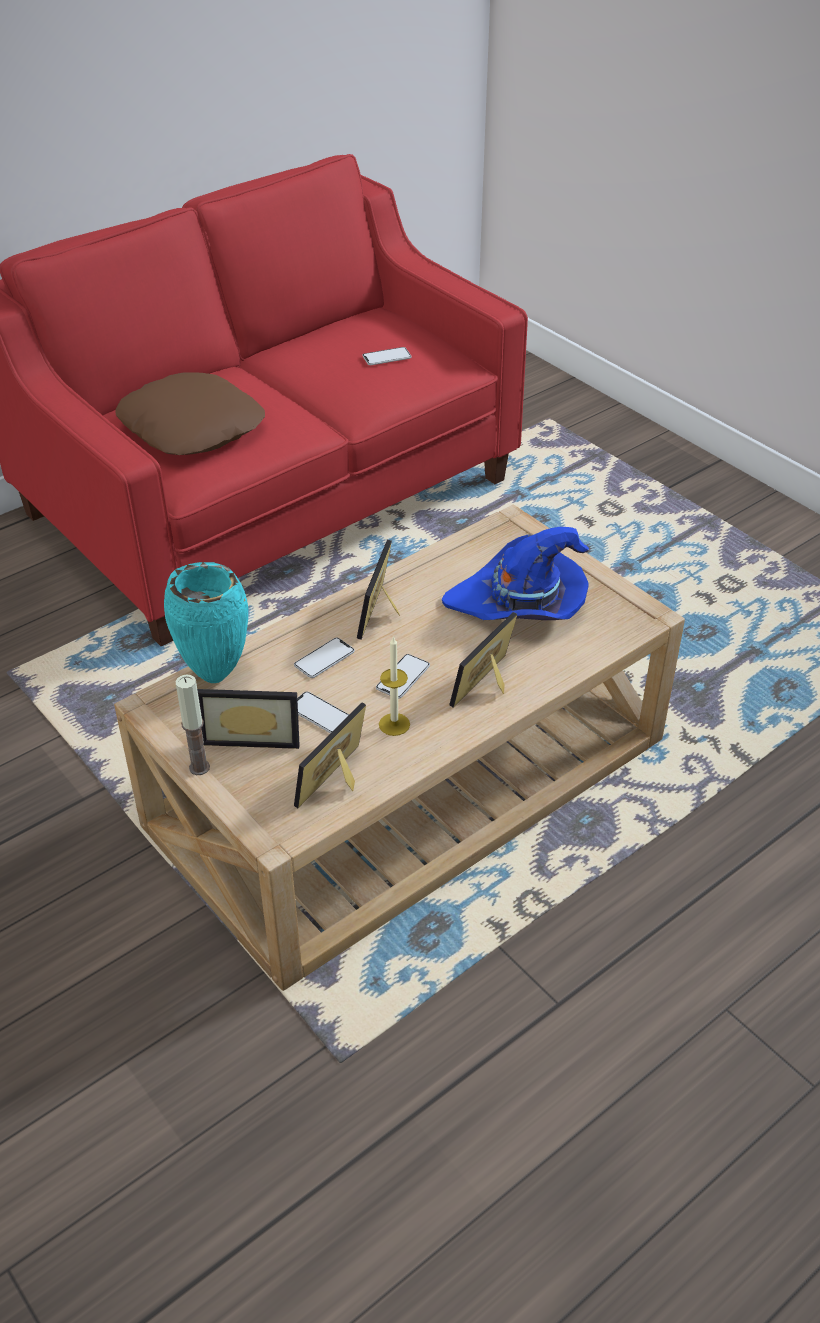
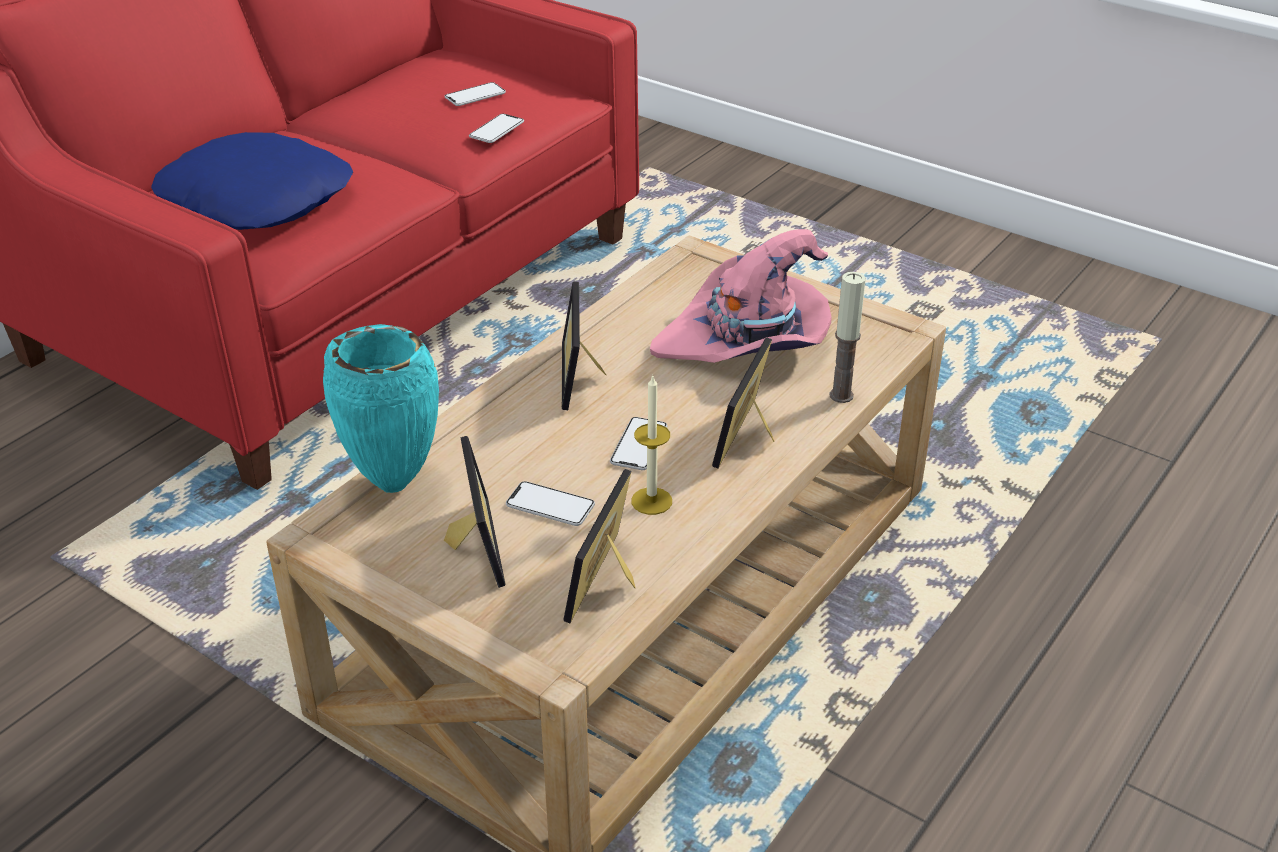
camera: 15 degrees left, 5 degrees down
brown pillow [115,372,265,455] -> blue pillow [151,132,353,230]
candle [176,675,210,775] -> candle moved to [830,272,866,403]
picture frame [197,689,300,749] -> picture frame turned 90 degrees counterclockwise [444,436,505,588]
phone [294,638,355,678] -> phone moved to [469,114,524,143]
blue hat [442,527,589,620] -> pink hat [650,229,832,363]

